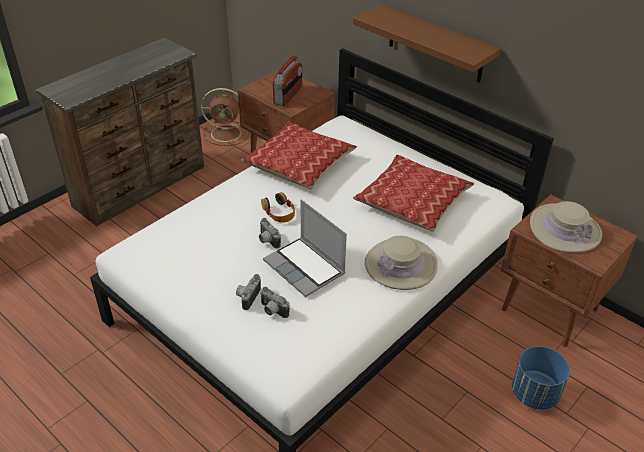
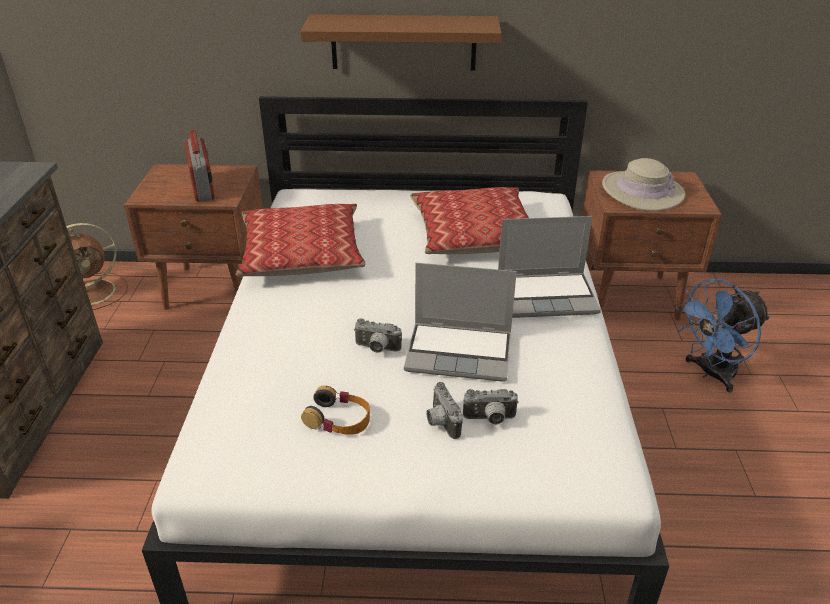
camera: 40 degrees left, 5 degrees down
headphones [261,192,295,223] -> headphones moved to [301,385,370,435]
beige hat [365,236,438,290] -> laptop [498,216,601,318]
blue planter [512,346,570,410] -> blue fan [676,279,770,393]

